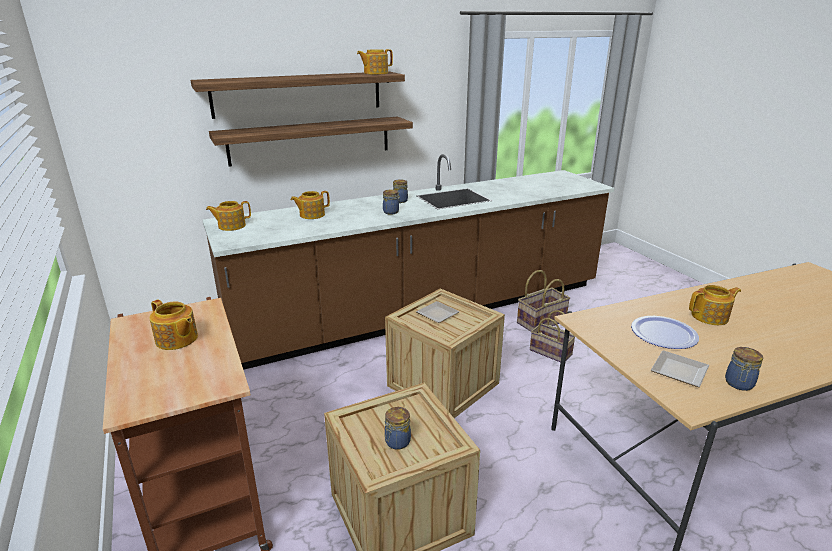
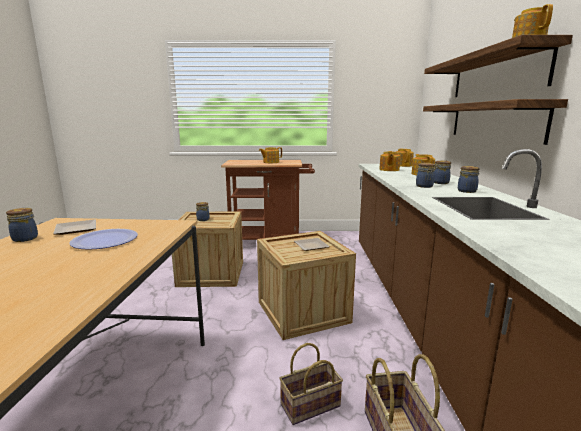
camera: 115 degrees right, 10 degrees down
teapot [689,285,741,325] -> teapot moved to [379,151,400,171]
none -> jar [434,160,451,184]

